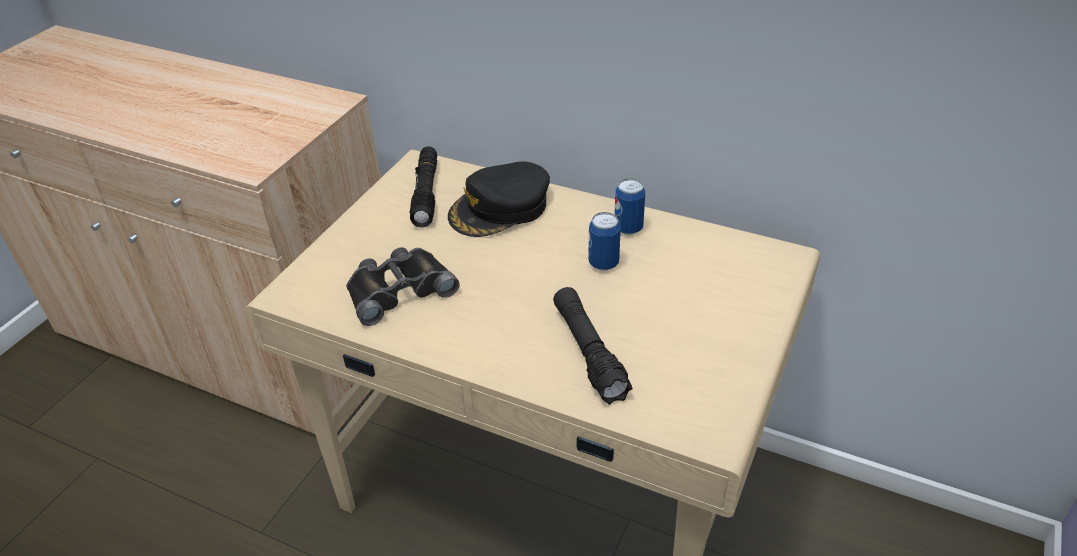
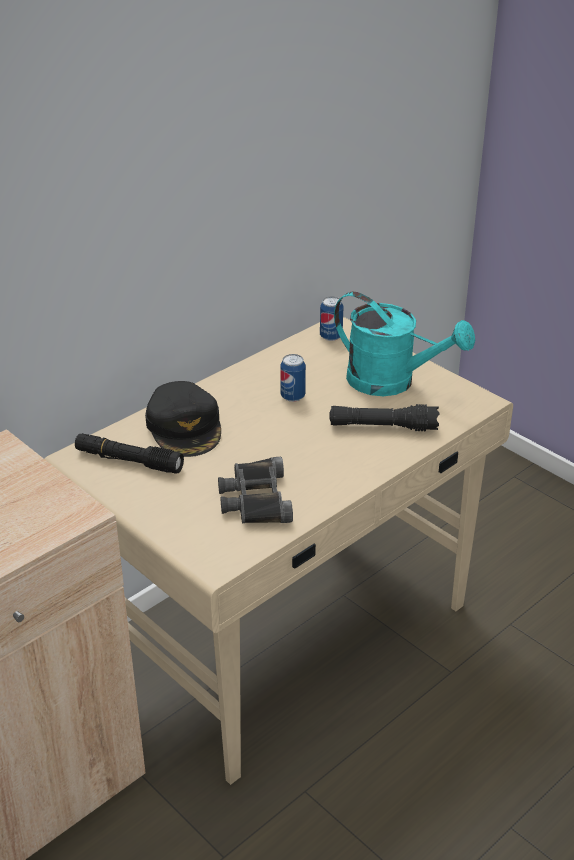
camera: 70 degrees left, 5 degrees down
can [614,178,646,235] -> can moved to [320,296,344,341]
none -> turquoise watering can [334,292,475,396]

